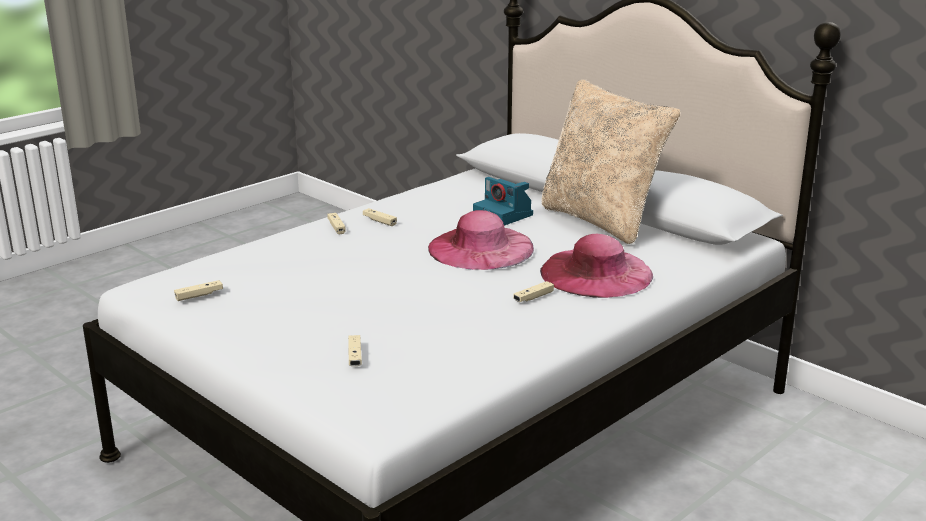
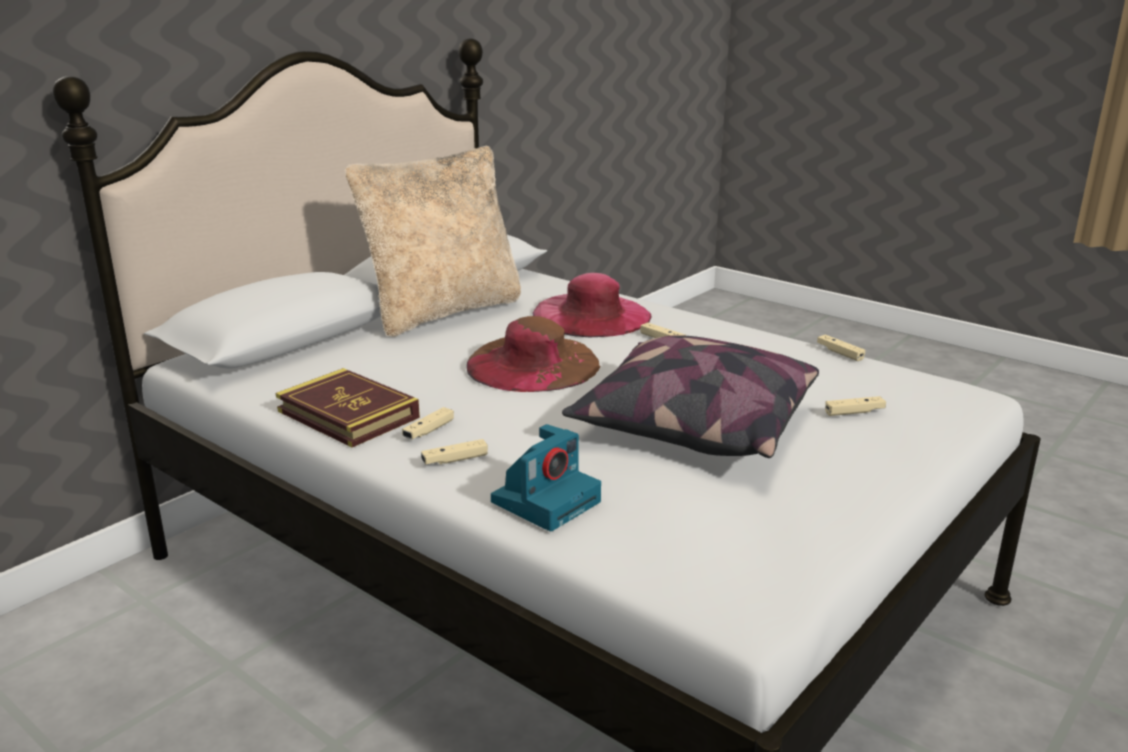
camera: 95 degrees left, 0 degrees up
beige game controller [174,280,223,301] -> beige game controller moved to [817,335,865,361]
pink hat [428,210,534,270] -> brown hat [467,316,600,392]
camera [473,177,533,226] -> camera moved to [491,424,601,531]
none -> book [276,368,420,447]
none -> pillow [562,335,819,458]

